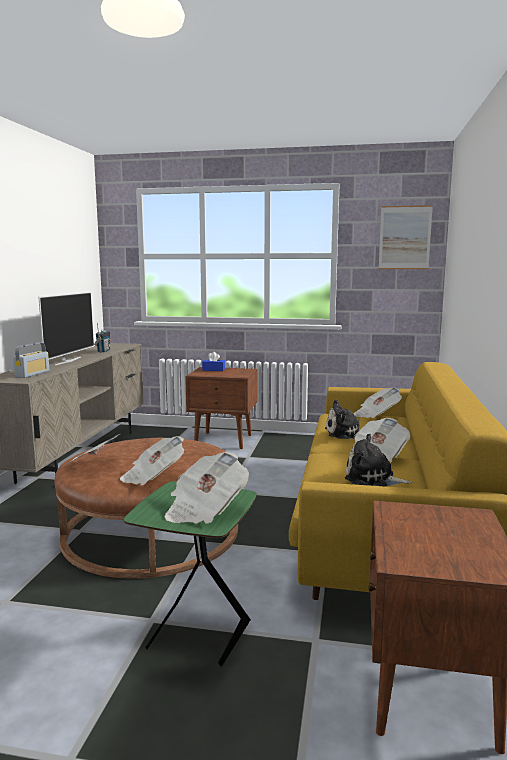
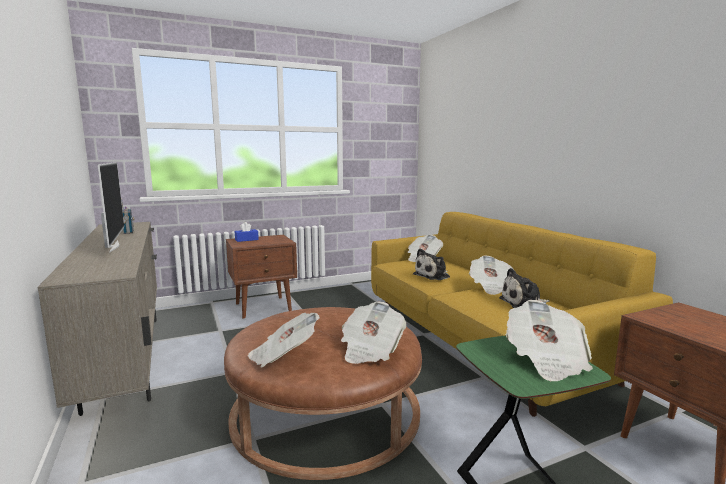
camera: 35 degrees left, 0 degrees up
radio [13,343,49,378] -> none
picture [379,205,433,269] -> none

